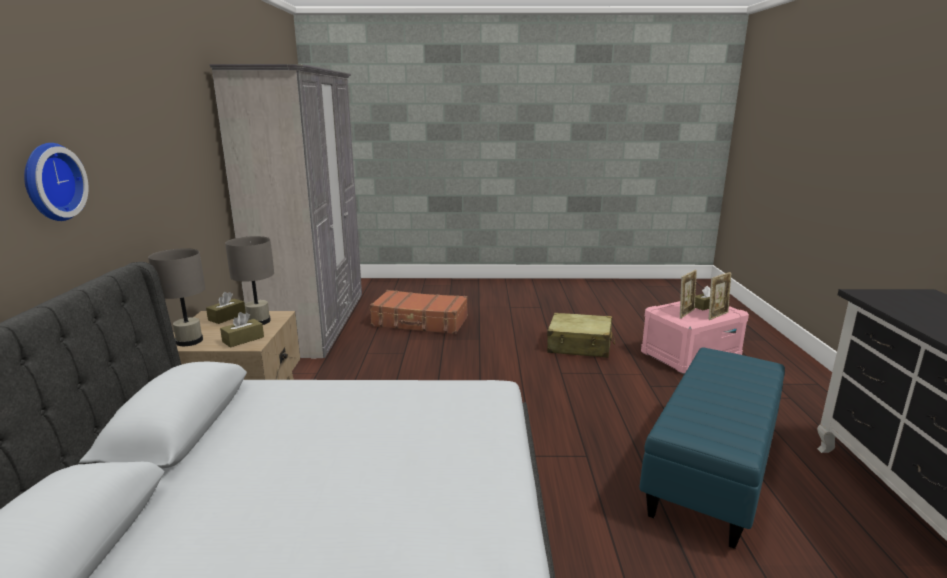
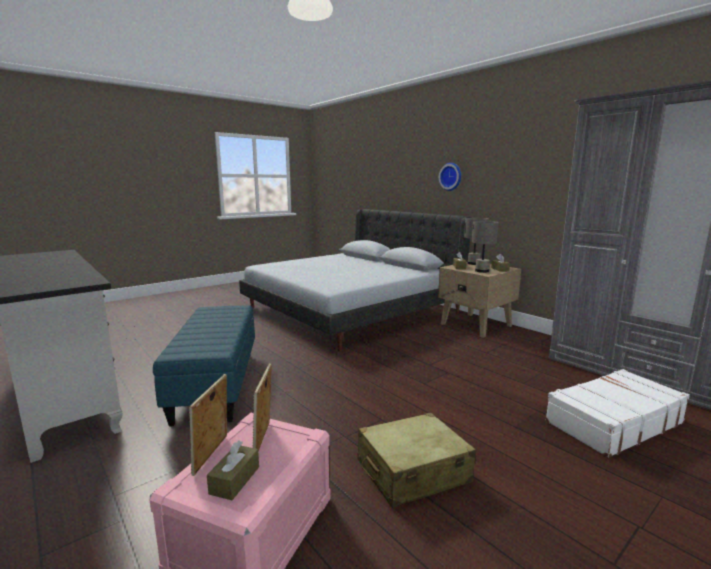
camera: 140 degrees right, 5 degrees down
brown suitcase [370,290,468,334] -> white suitcase [545,369,690,458]

